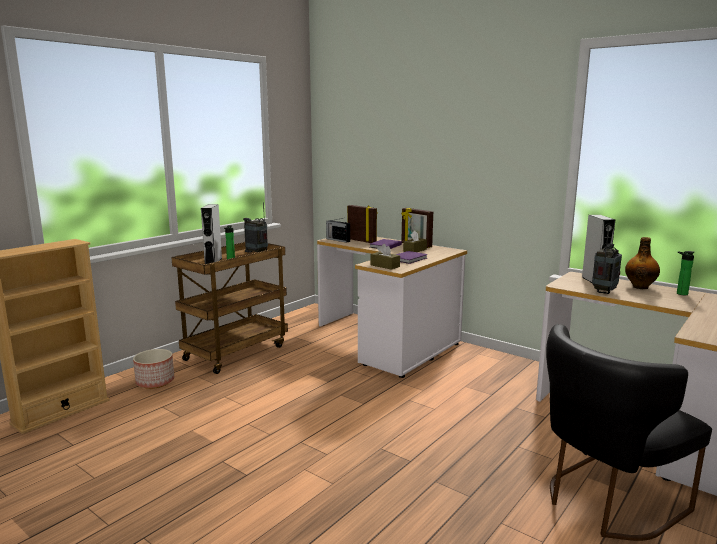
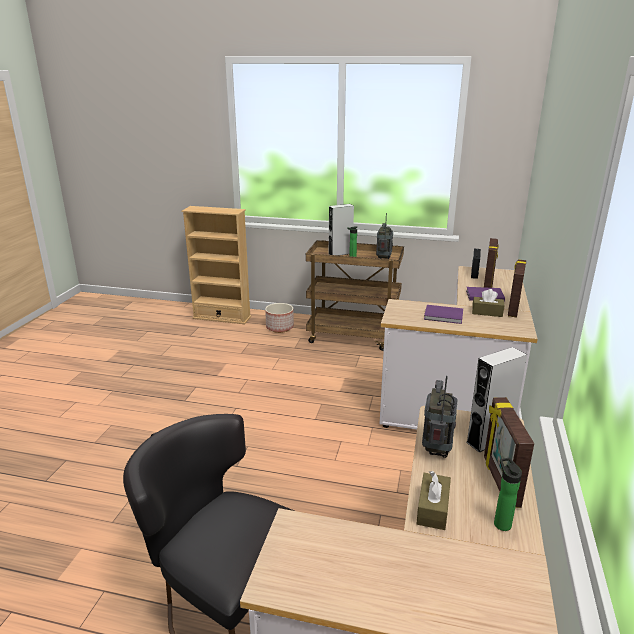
camera: 65 degrees right, 10 degrees up
brown tissue box [371,244,400,270] -> brown tissue box moved to [416,471,451,530]
radio [592,226,622,294] -> radio turned 90 degrees counterclockwise [422,376,458,458]
bottle [625,237,660,289] -> picture frame [484,397,534,508]

